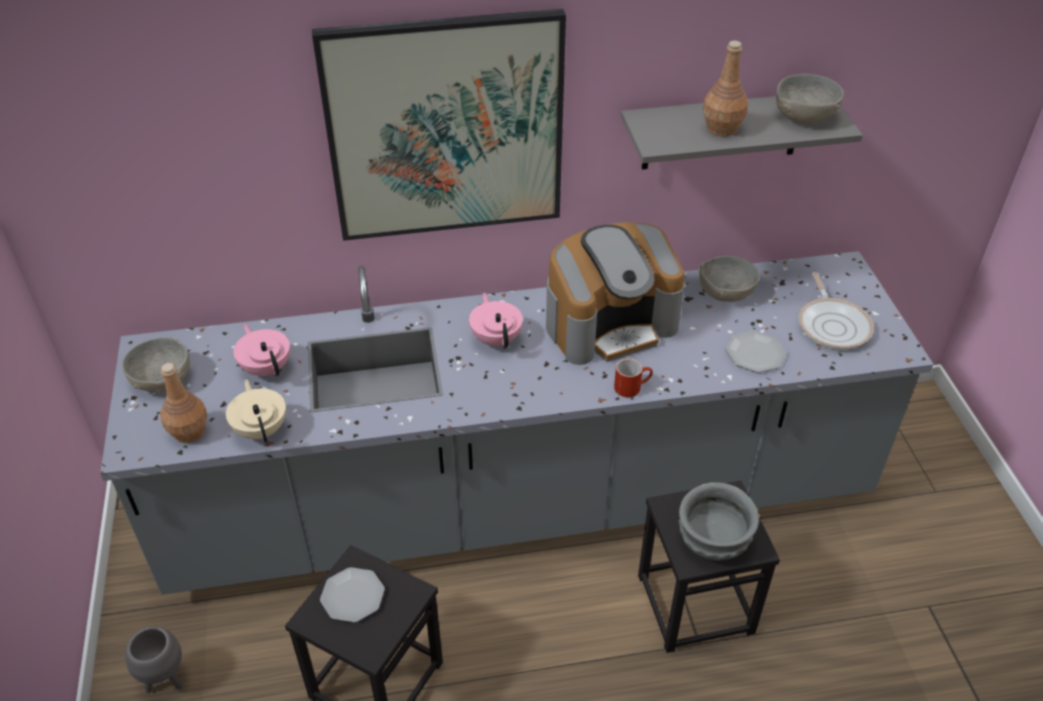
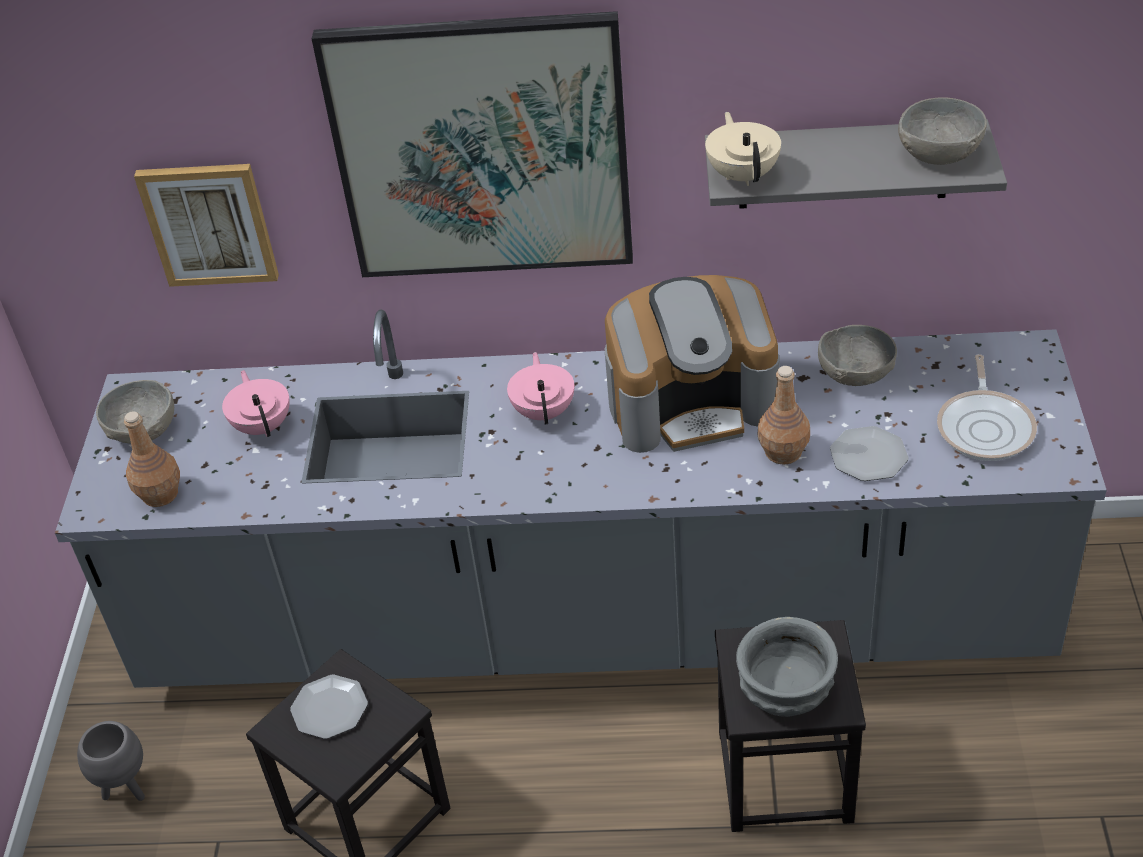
camera: 15 degrees right, 0 degrees up
beige teapot [226,379,286,443] -> beige teapot moved to [705,112,781,186]
red mug [614,358,653,397] -> none
brown bottle [703,41,748,136] -> brown bottle moved to [757,366,810,465]
none -> picture [134,164,279,287]

